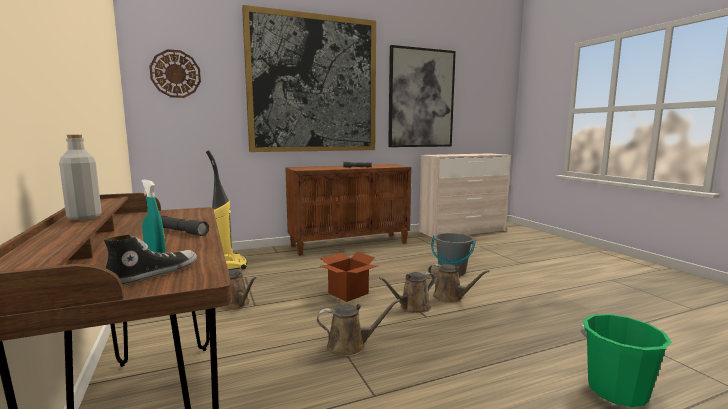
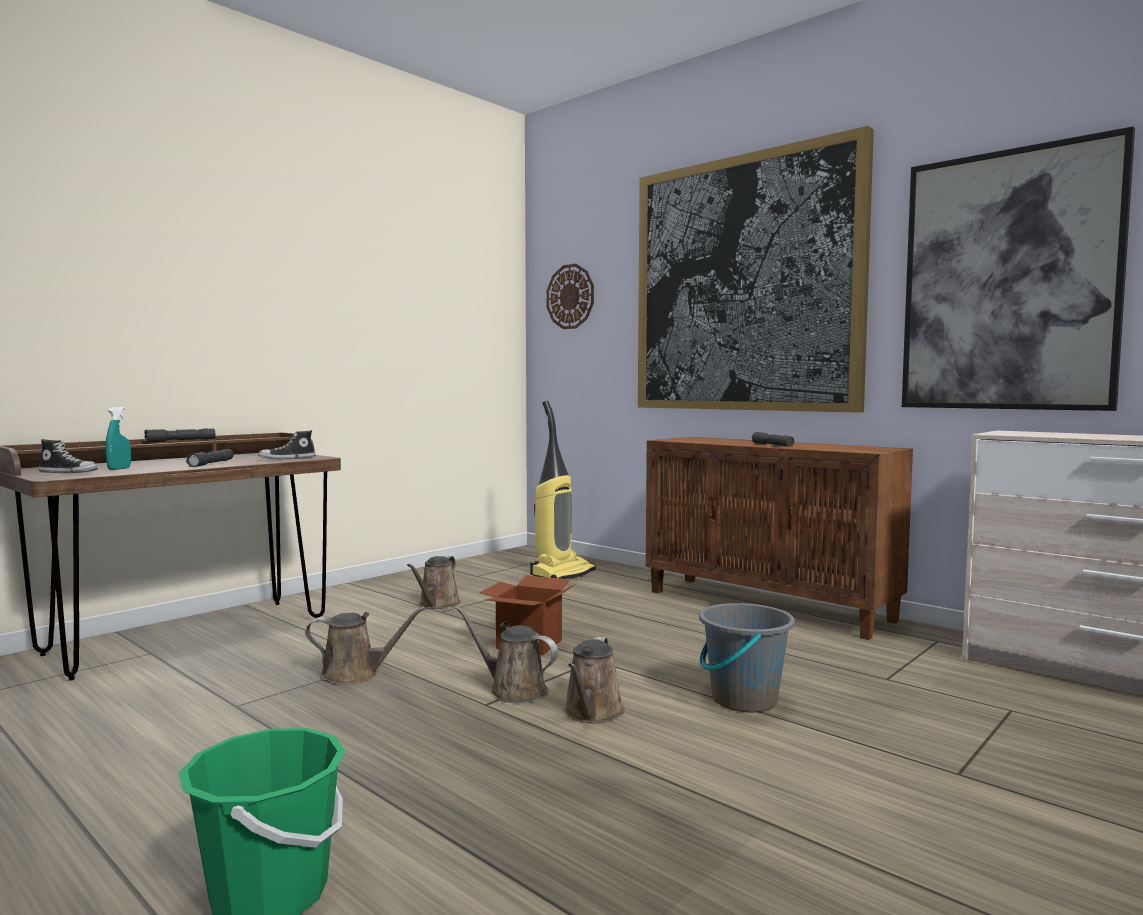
camera: 65 degrees right, 5 degrees down
grey bottle [59,135,102,220] -> grey flashlight [144,428,215,443]
brown watering can [317,299,400,356] -> brown watering can turned 60 degrees counterclockwise [305,606,426,685]
none -> shoe [258,430,316,459]

